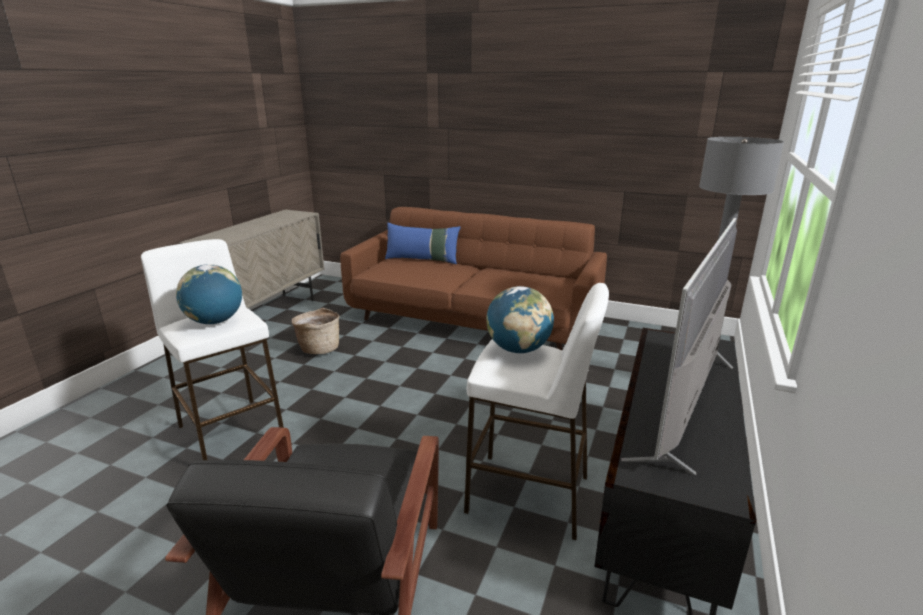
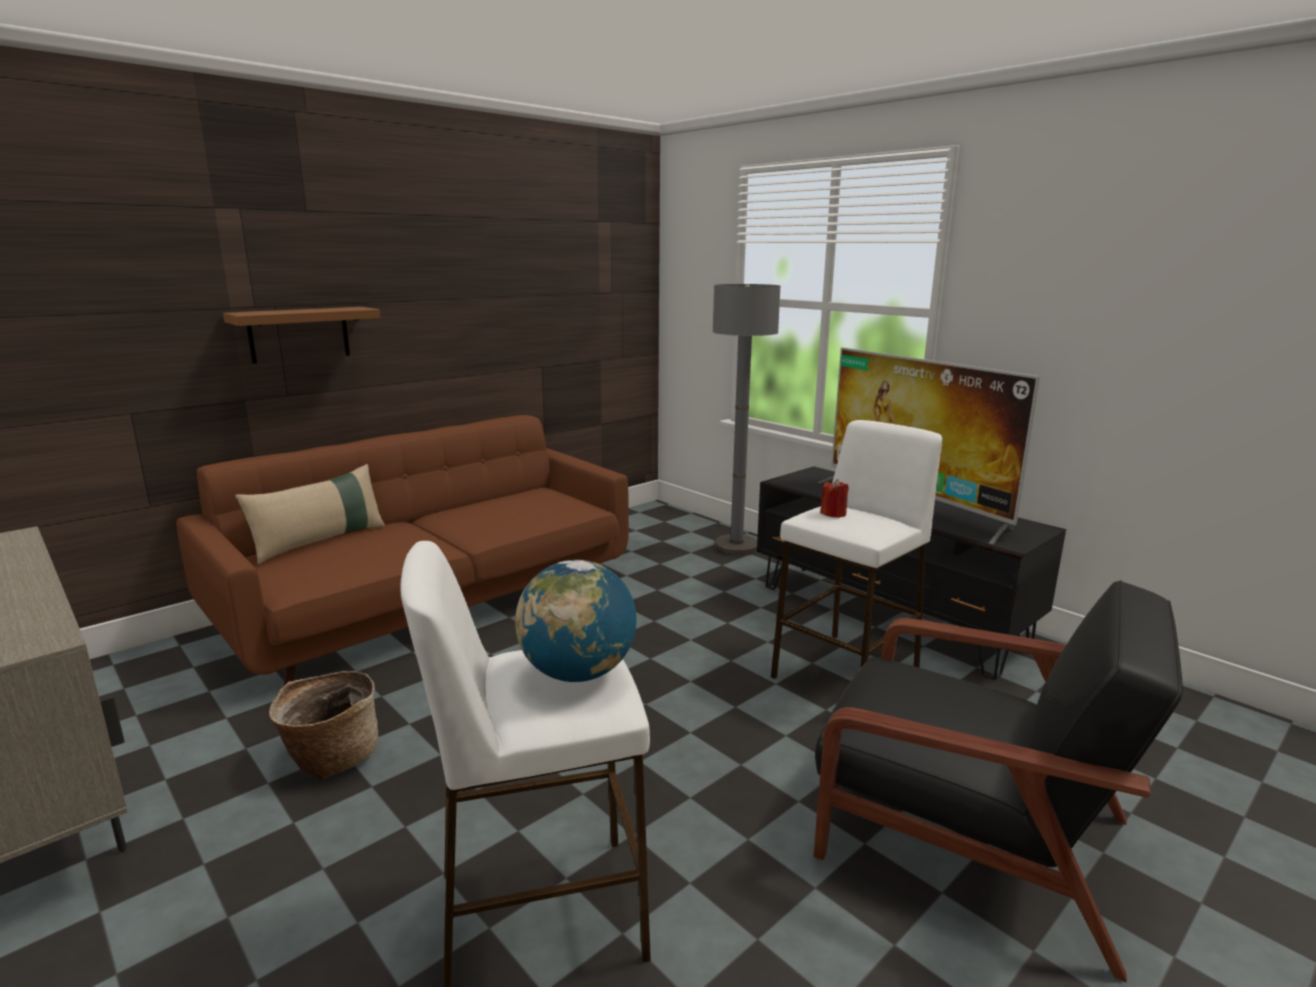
camera: 65 degrees left, 5 degrees down
blue pillow [385,222,461,264] -> beige pillow [235,464,385,564]
globe [486,286,554,353] -> red candle [820,479,849,518]
none -> brown shelf [223,307,380,364]

